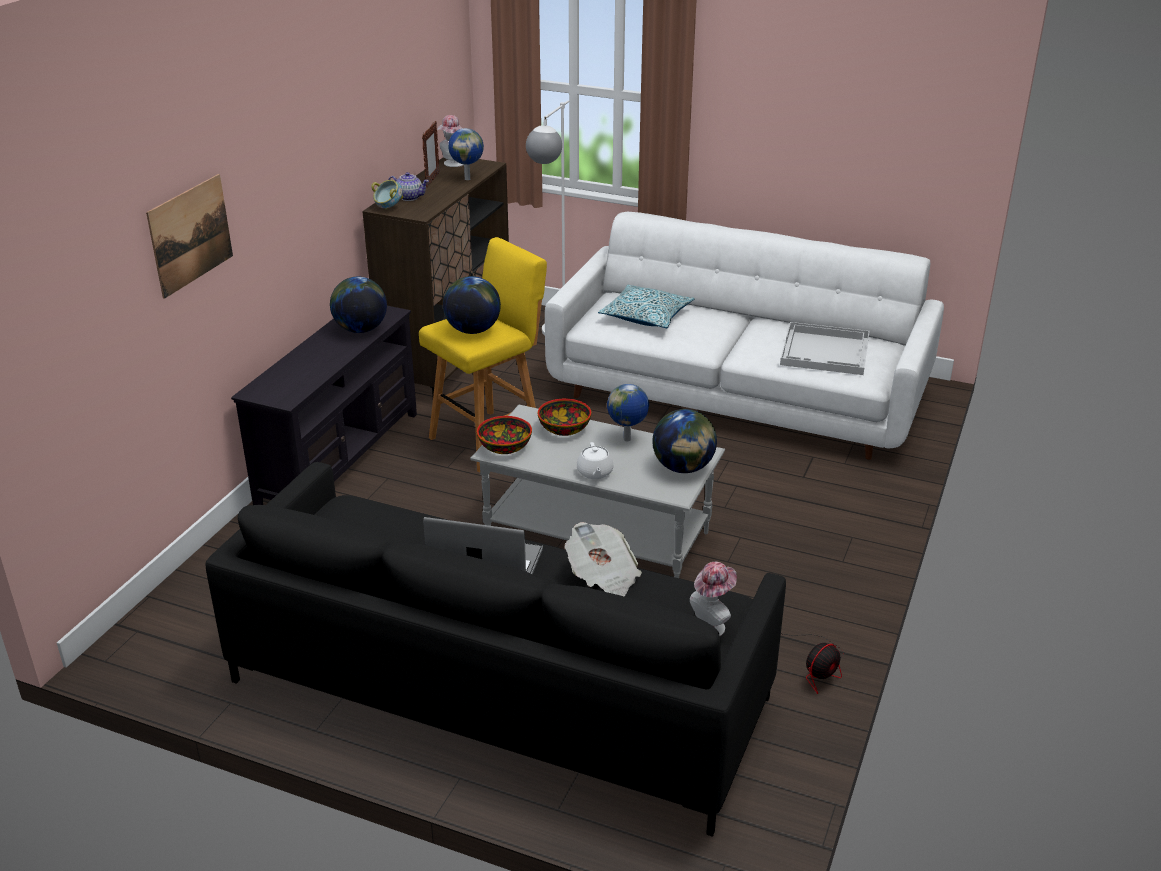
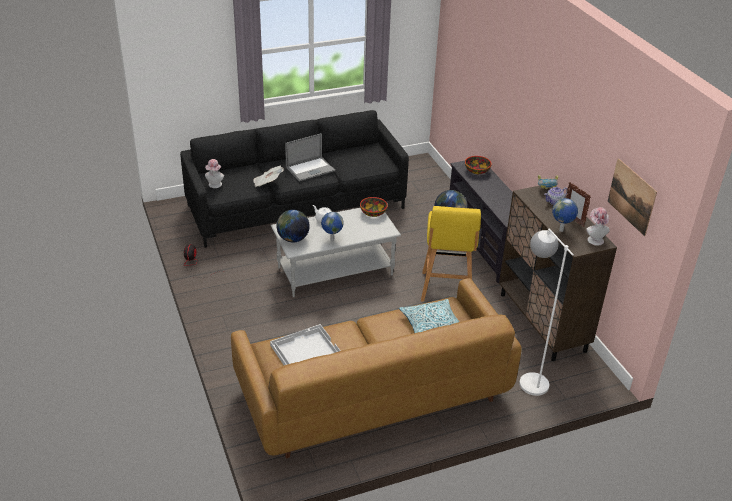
camera: 135 degrees right, 5 degrees up
picture [146,174,233,299] -> picture moved to [608,158,657,236]
globe [330,277,387,333] -> none
bowl [538,399,591,436] -> bowl moved to [465,156,492,174]
white sofa [545,212,944,460] -> brown sofa [231,278,522,458]

